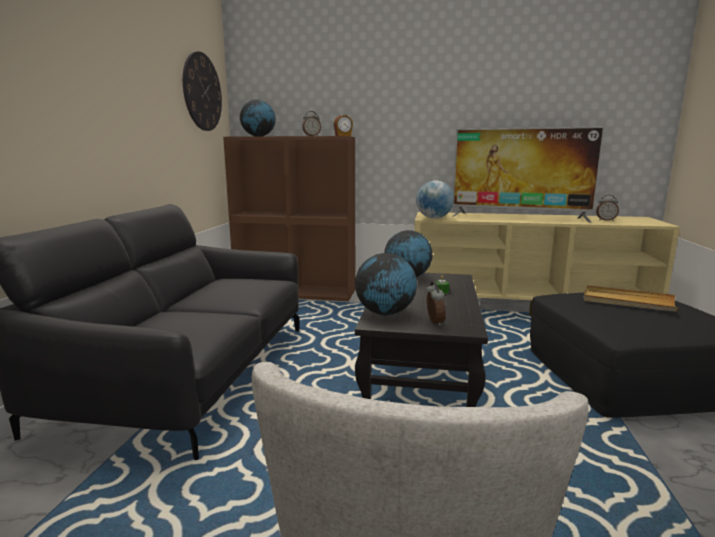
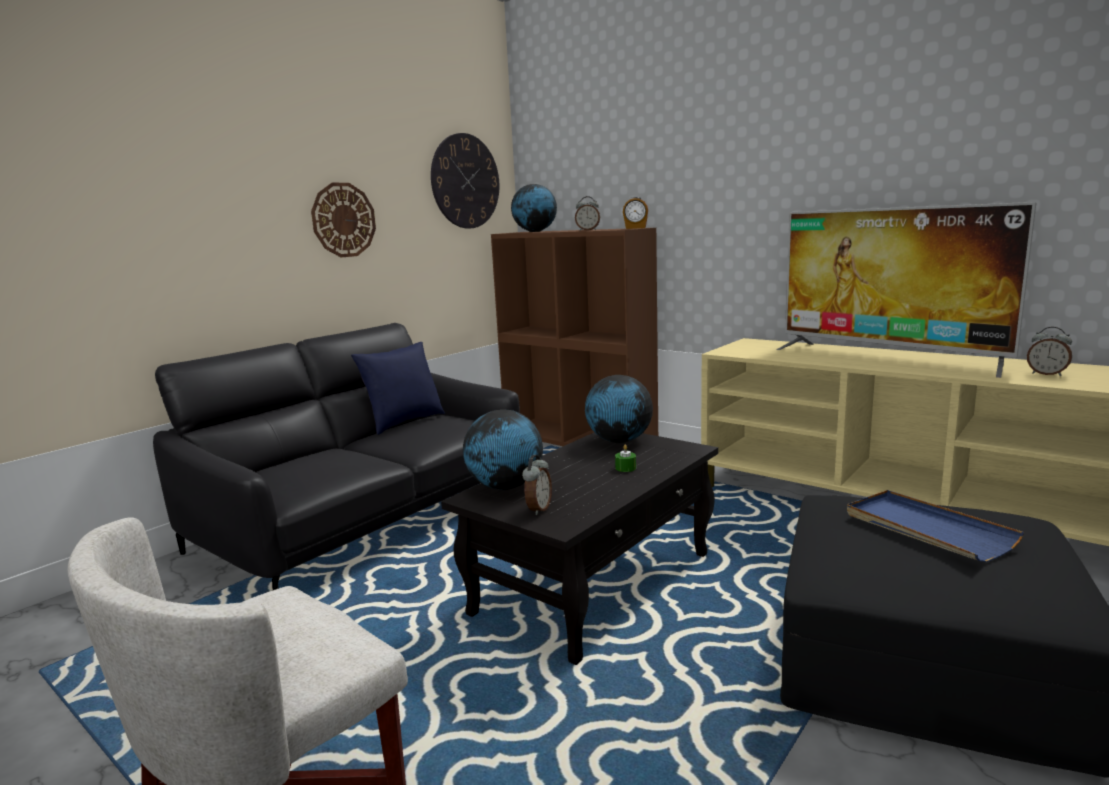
camera: 30 degrees right, 0 degrees up
globe [416,180,454,219] -> none
beige tray [583,285,678,312] -> blue tray [847,490,1024,562]
none -> wall clock [311,183,376,257]
none -> blue pillow [351,342,445,435]

